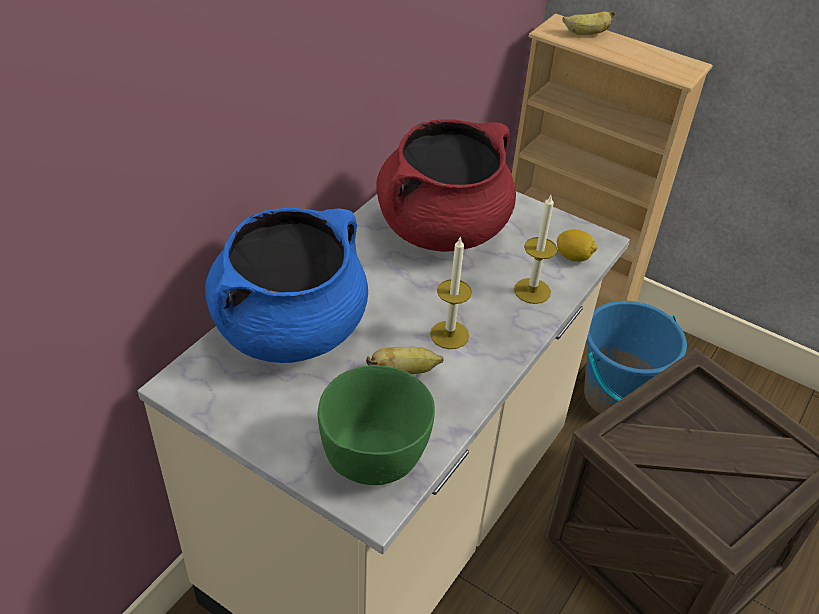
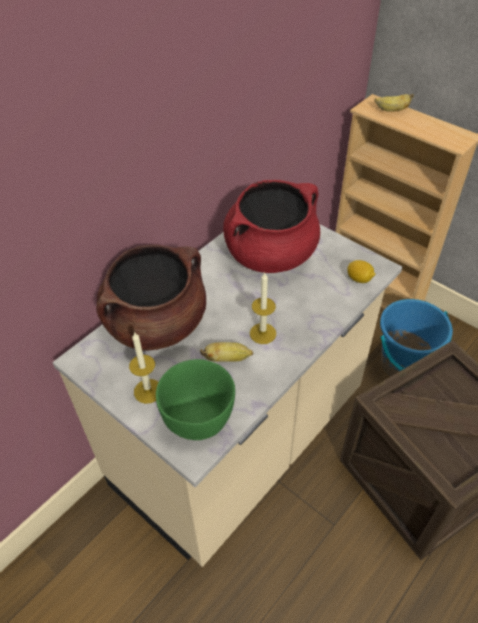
camera: 10 degrees right, 5 degrees up
blue cooking pot [205,208,368,363] -> brown cooking pot [96,245,206,351]
candle [514,195,557,304] -> candle moved to [129,332,158,404]

